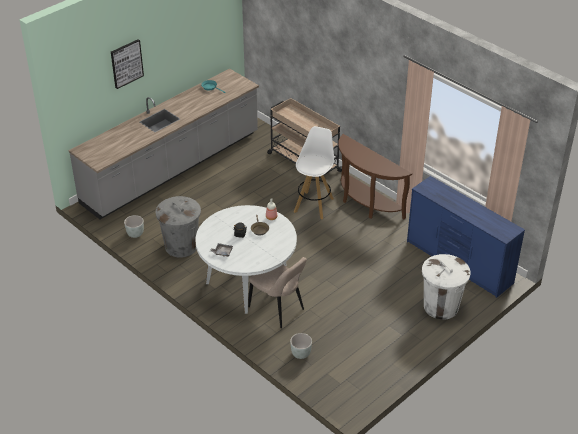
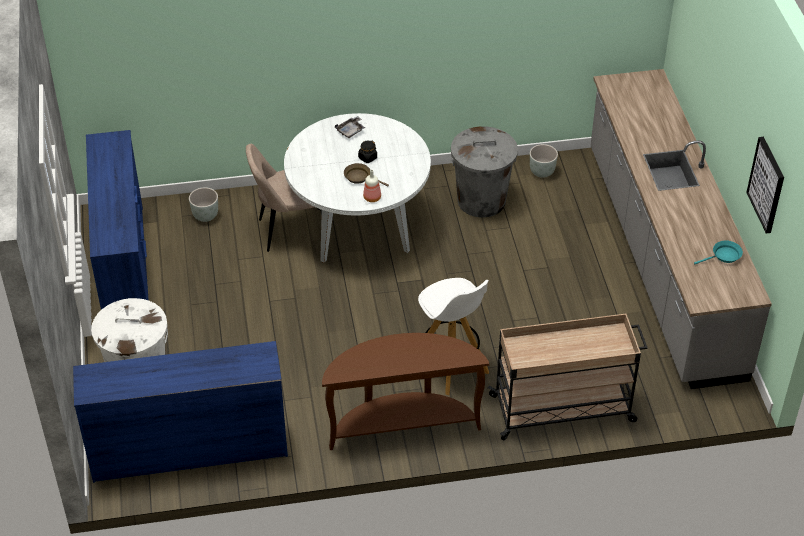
camera: 125 degrees right, 5 degrees up
picture [111,39,144,89] -> picture moved to [746,137,784,233]
none -> blue dresser [86,130,149,310]

